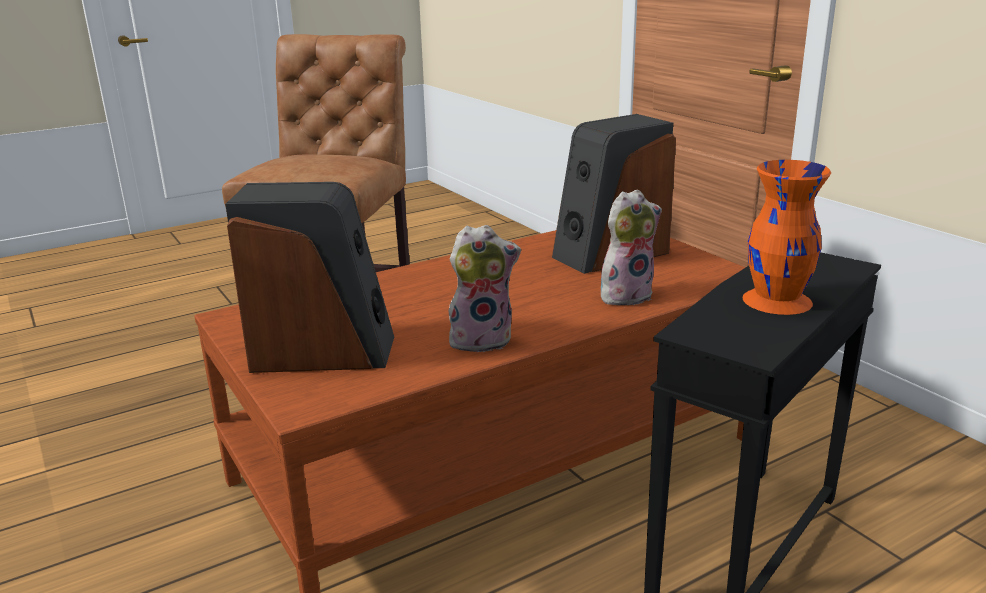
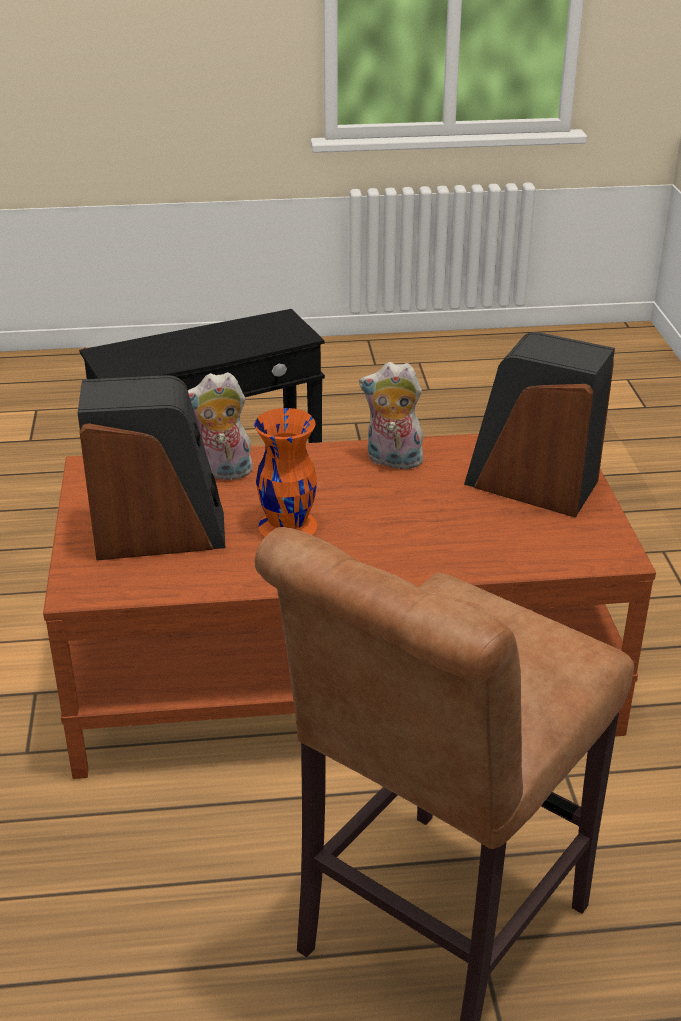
camera: 155 degrees left, 10 degrees up
orange vase [742,160,831,315] -> orange vase moved to [254,408,317,537]

